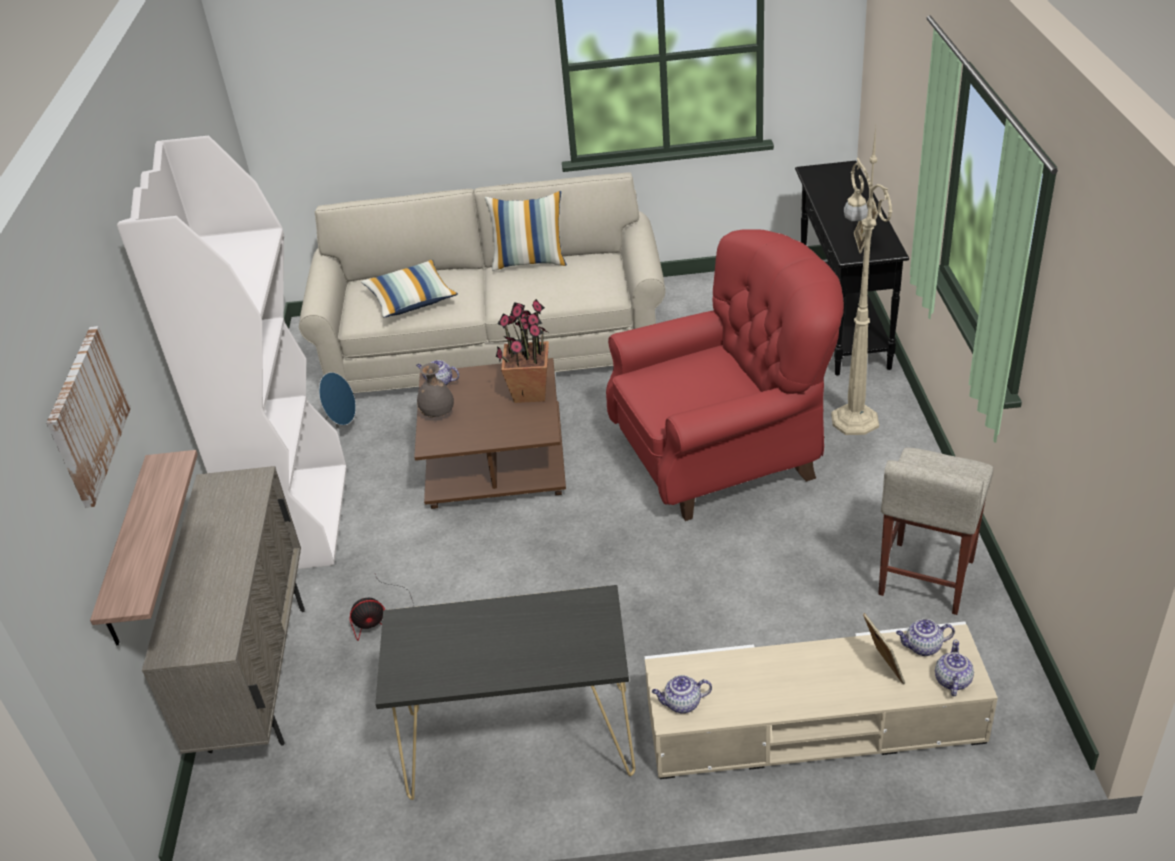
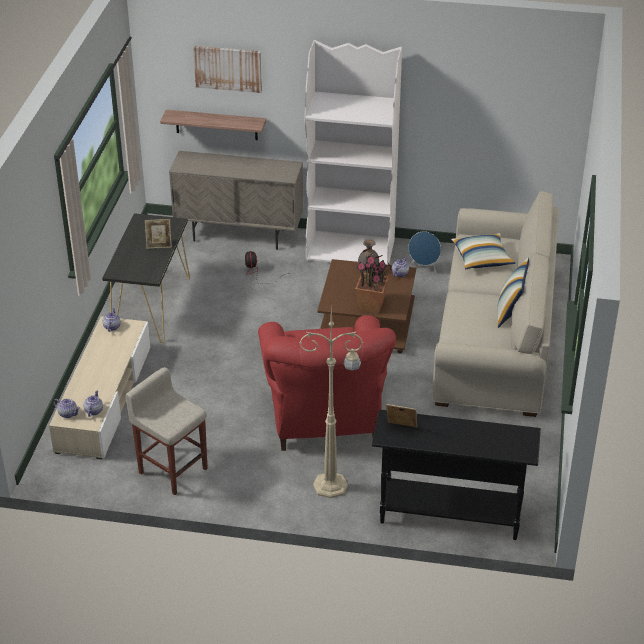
camera: 100 degrees right, 0 degrees up
picture frame [863,613,905,684] -> picture frame moved to [145,219,172,249]

